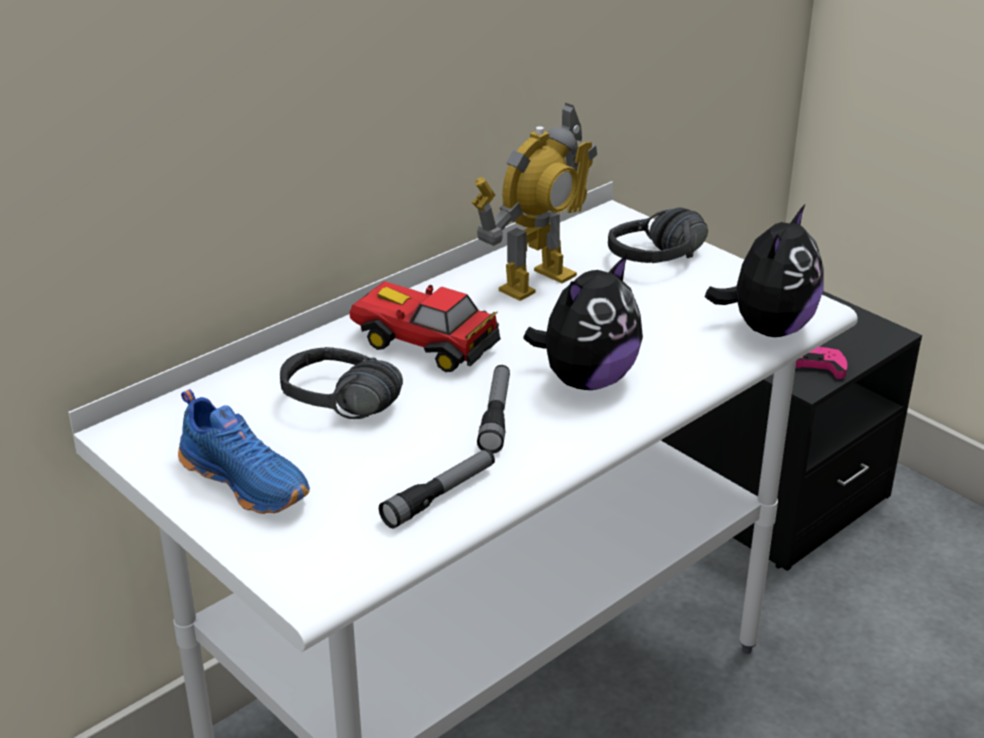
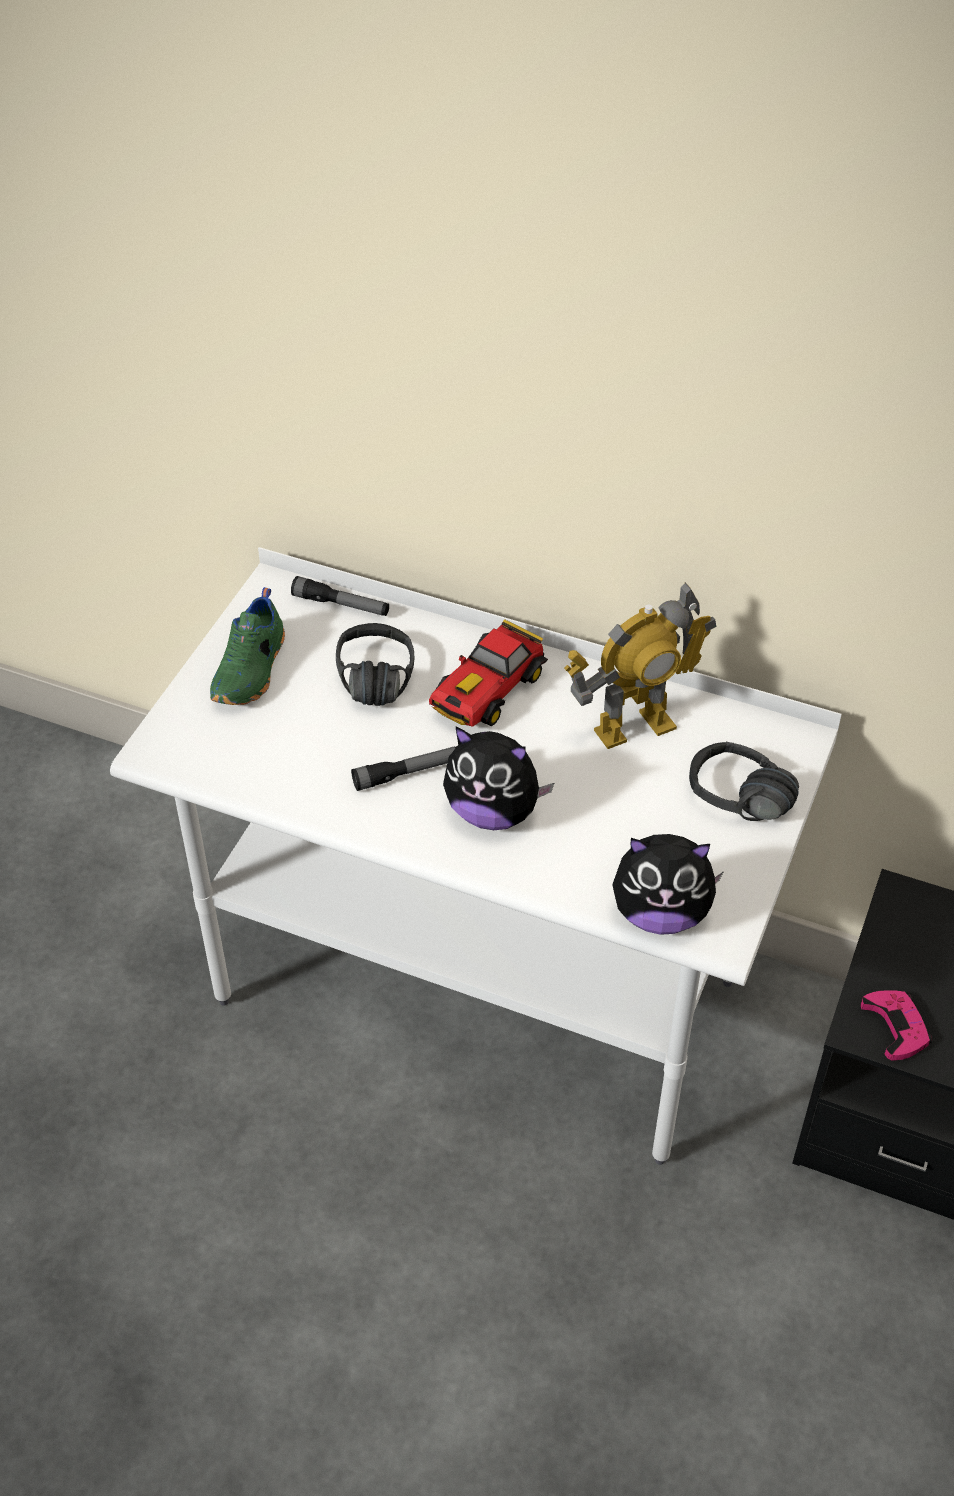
camera: 65 degrees right, 15 degrees up
blue shoe [178,389,310,514] -> green shoe [210,587,285,705]
toy car [350,281,501,372] -> toy car turned 150 degrees counterclockwise [429,619,548,727]
flashlight [379,449,495,529] -> flashlight moved to [291,576,389,616]
toy robot [472,103,597,301] -> toy robot turned 45 degrees counterclockwise [564,582,716,749]

